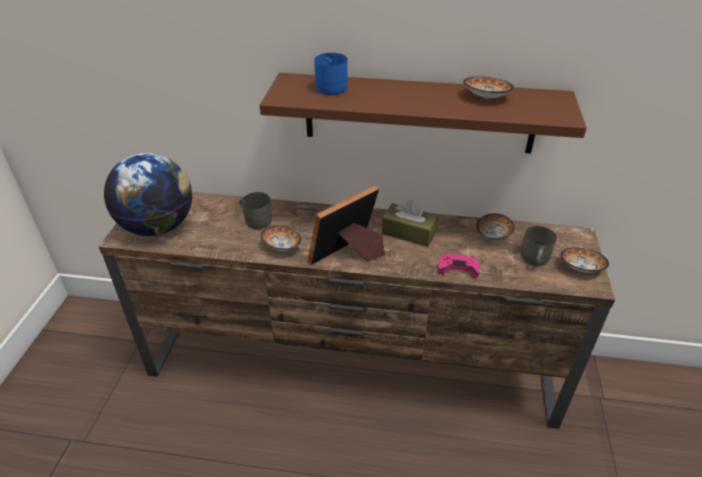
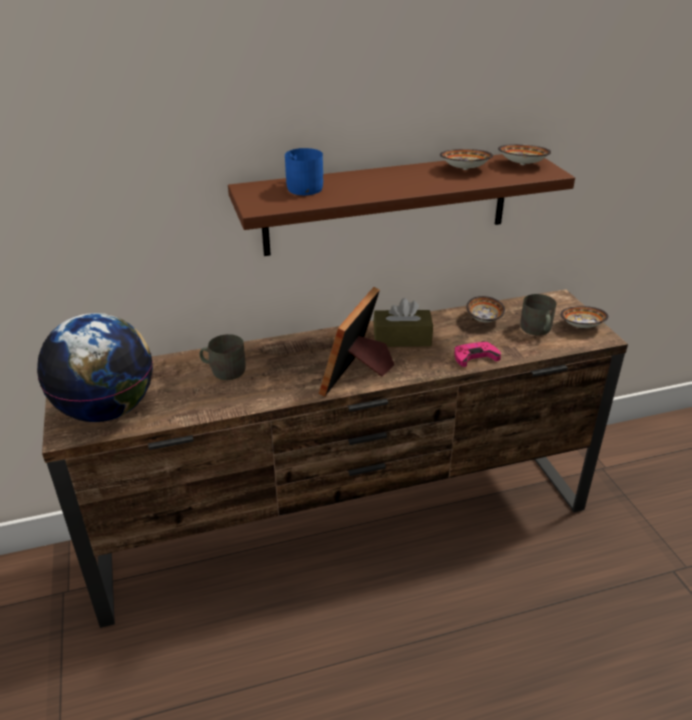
camera: 25 degrees left, 5 degrees down
bowl [261,226,301,251] -> bowl moved to [498,144,552,165]

